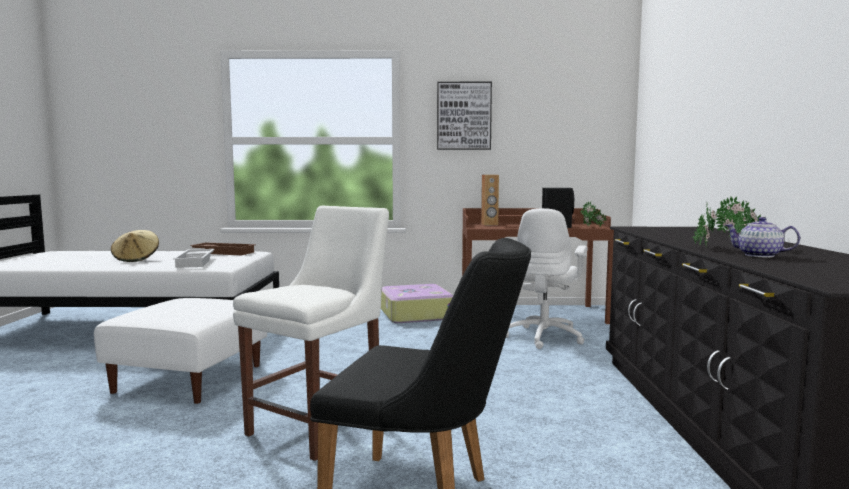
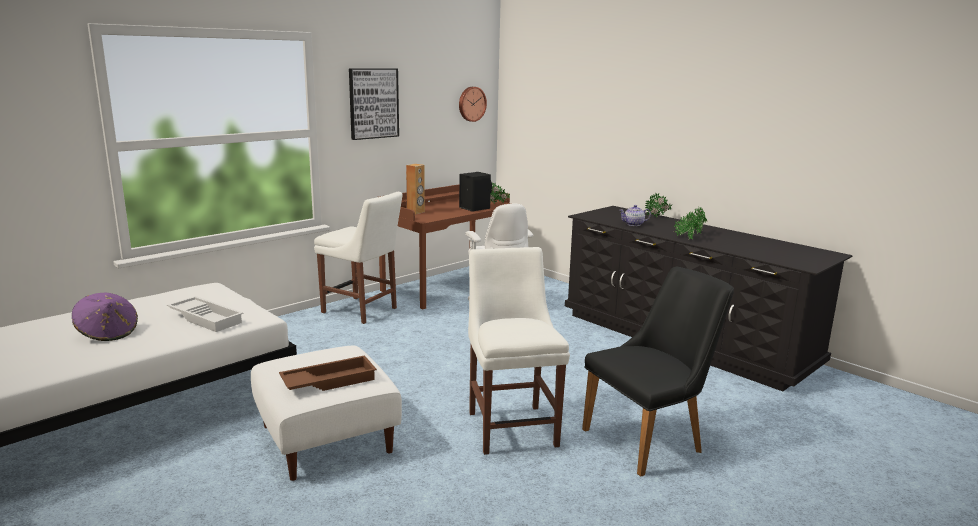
camera: 45 degrees left, 10 degrees up
beige hat [111,230,159,262] -> purple hat [72,293,138,341]
brown tray [190,242,256,255] -> brown tray moved to [279,355,377,391]
suitcase [381,284,453,323] -> white chair [314,192,403,324]
teapot [725,217,800,257] -> teapot moved to [619,205,651,226]
none -> wall clock [459,87,487,122]

